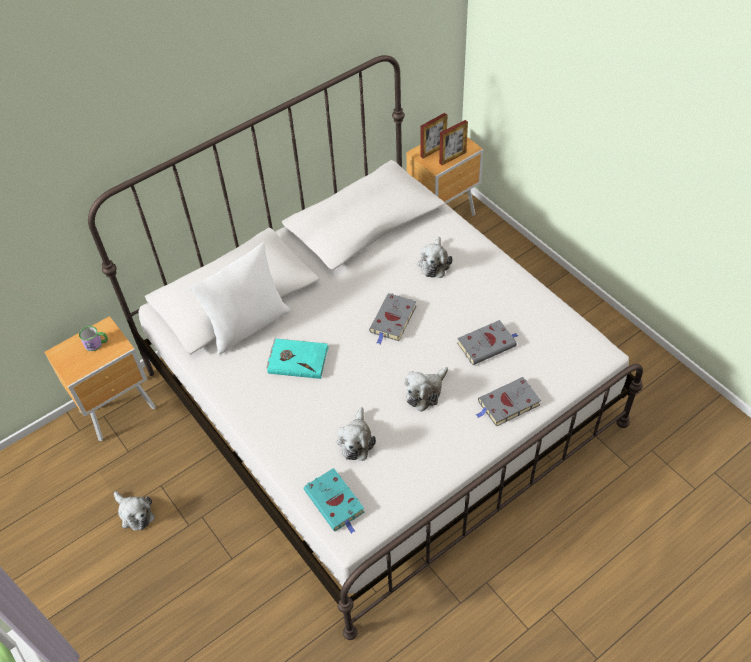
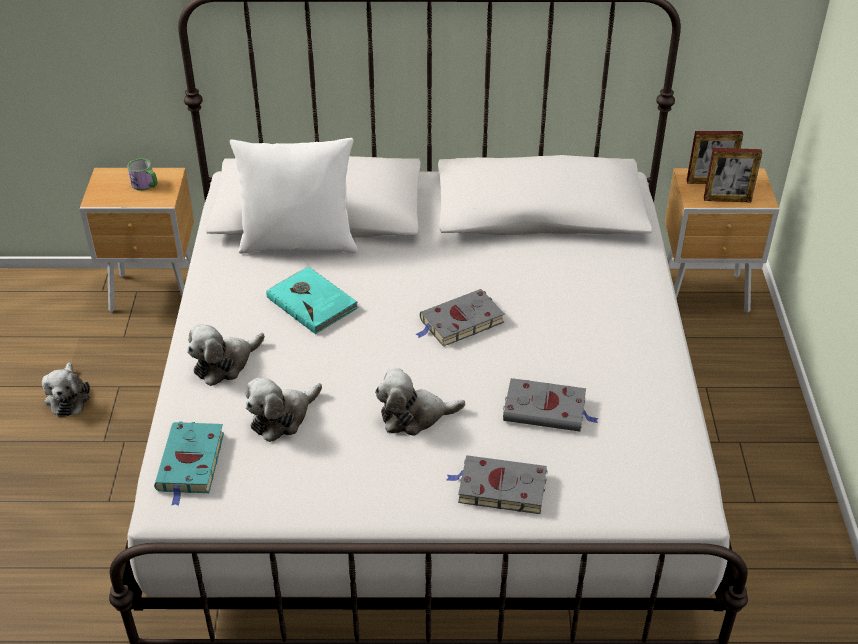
camera: 35 degrees right, 10 degrees down
plush toy [418,237,453,278] -> plush toy moved to [187,324,265,386]

